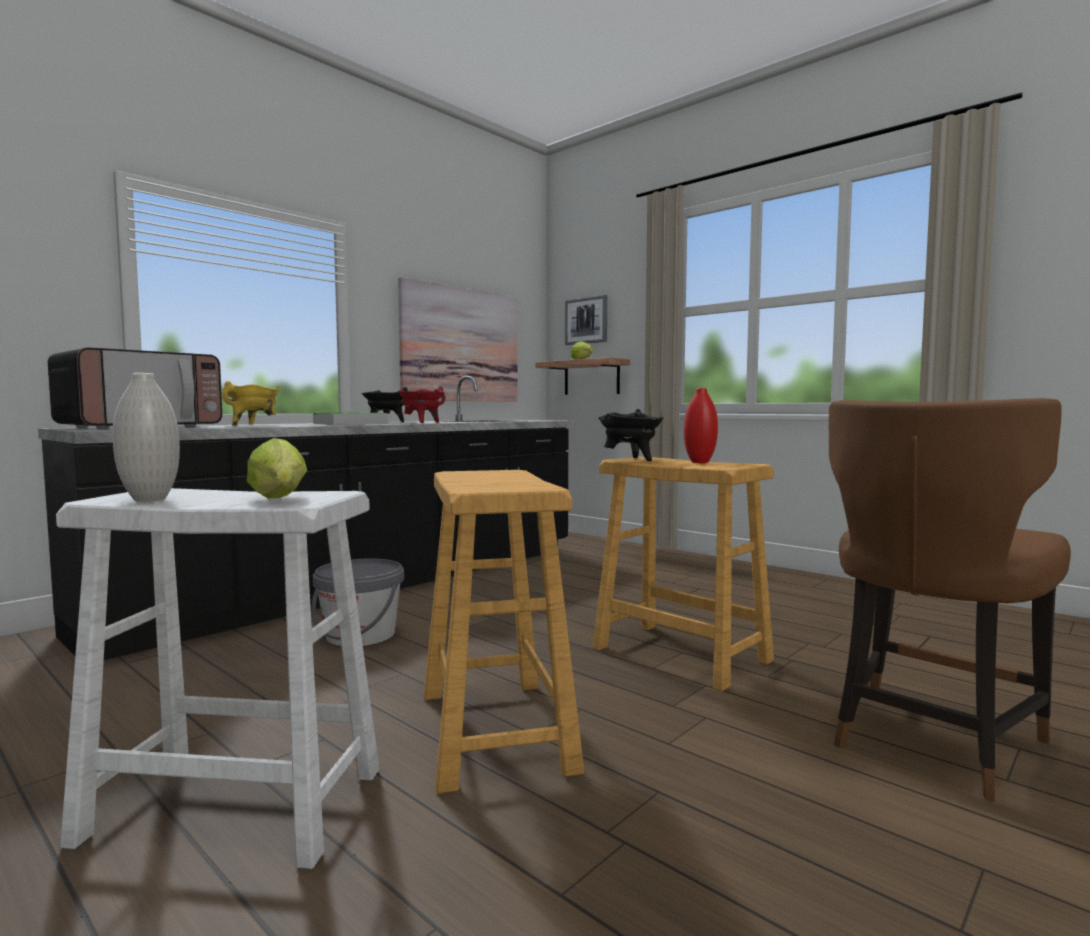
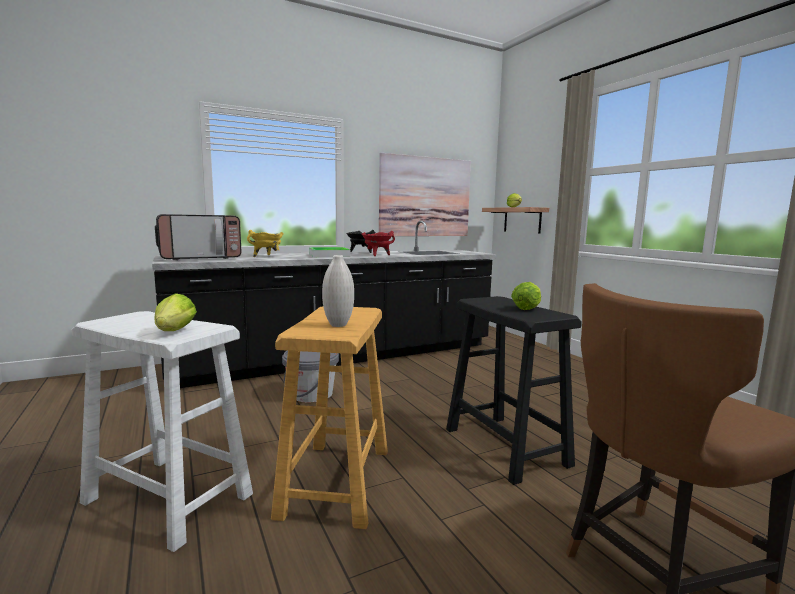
camera: 20 degrees right, 5 degrees up
white vase [113,373,180,502] -> white vase moved to [322,255,354,327]
picture [565,295,607,345] -> none
beige stool [593,457,774,691] -> black stool [446,296,582,485]
black cooking pot [598,409,664,461] -> none
red vase [684,388,718,463] -> lettuce [511,282,541,310]

